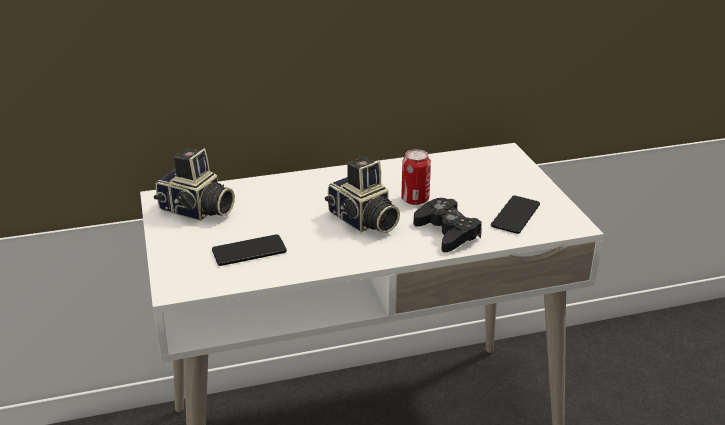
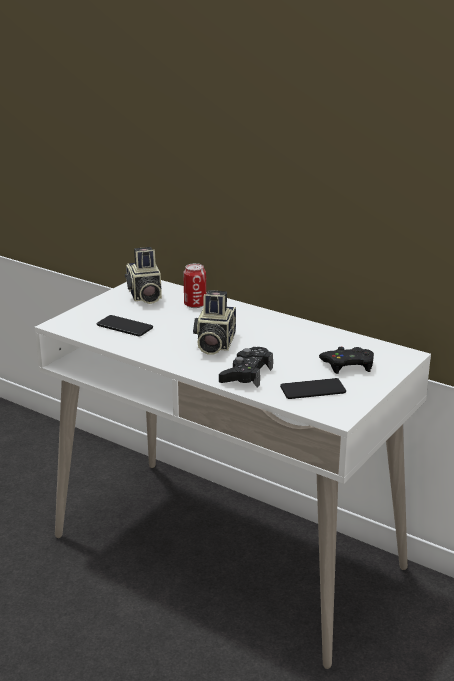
camera: 50 degrees right, 5 degrees down
can [401,149,431,205] -> can moved to [184,263,206,308]
none -> black game controller [319,347,374,374]

